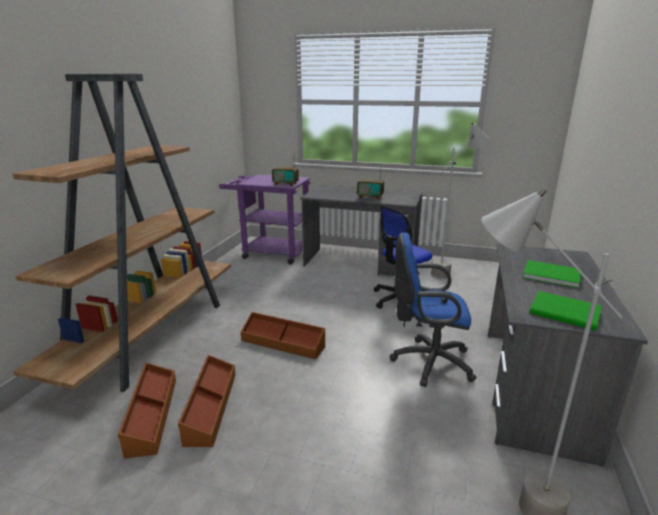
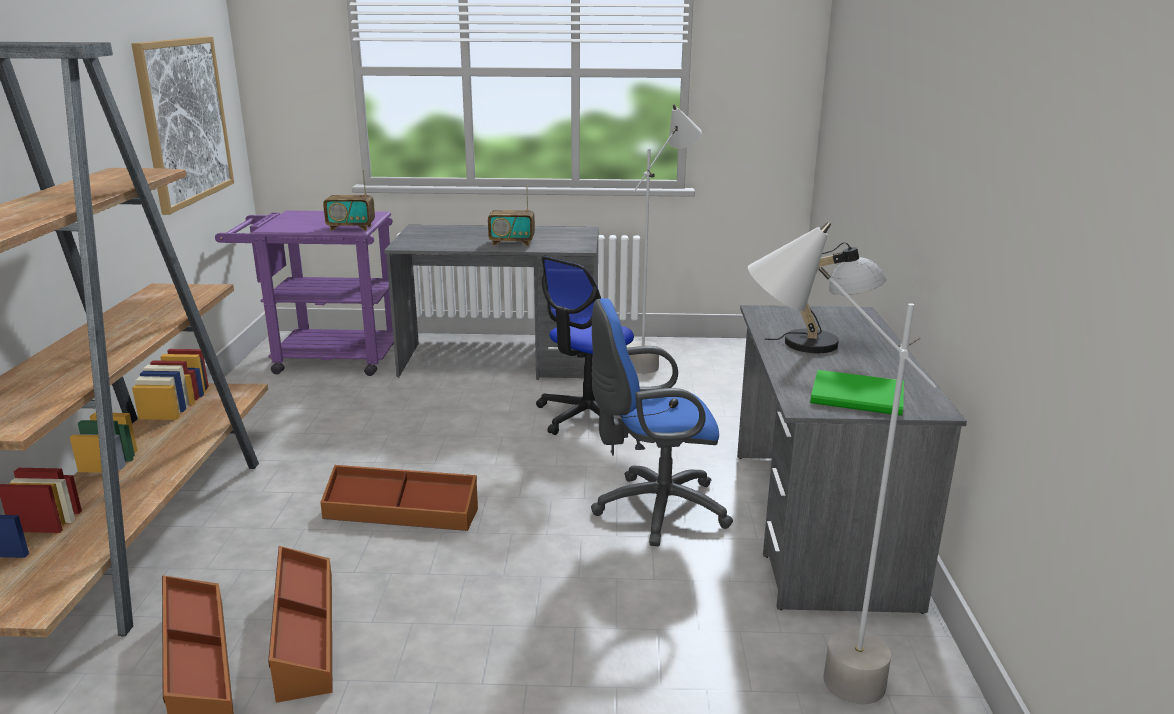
camera: 15 degrees left, 0 degrees up
green book [523,260,581,288] -> table lamp [765,242,886,353]
none -> picture [132,36,234,215]

